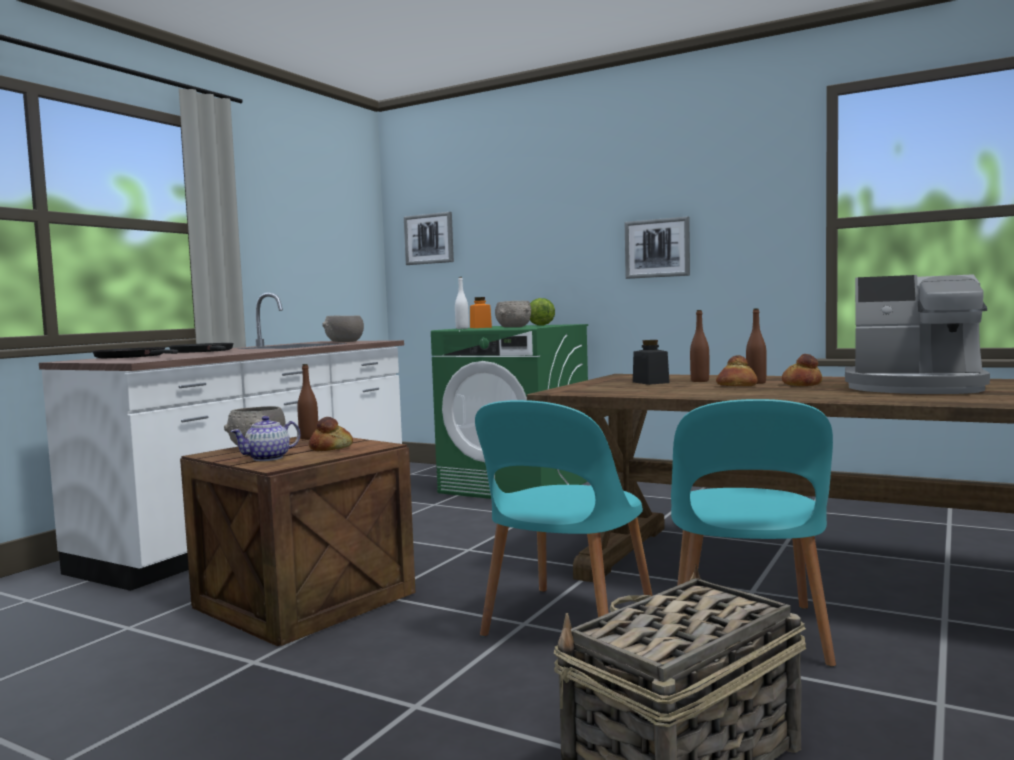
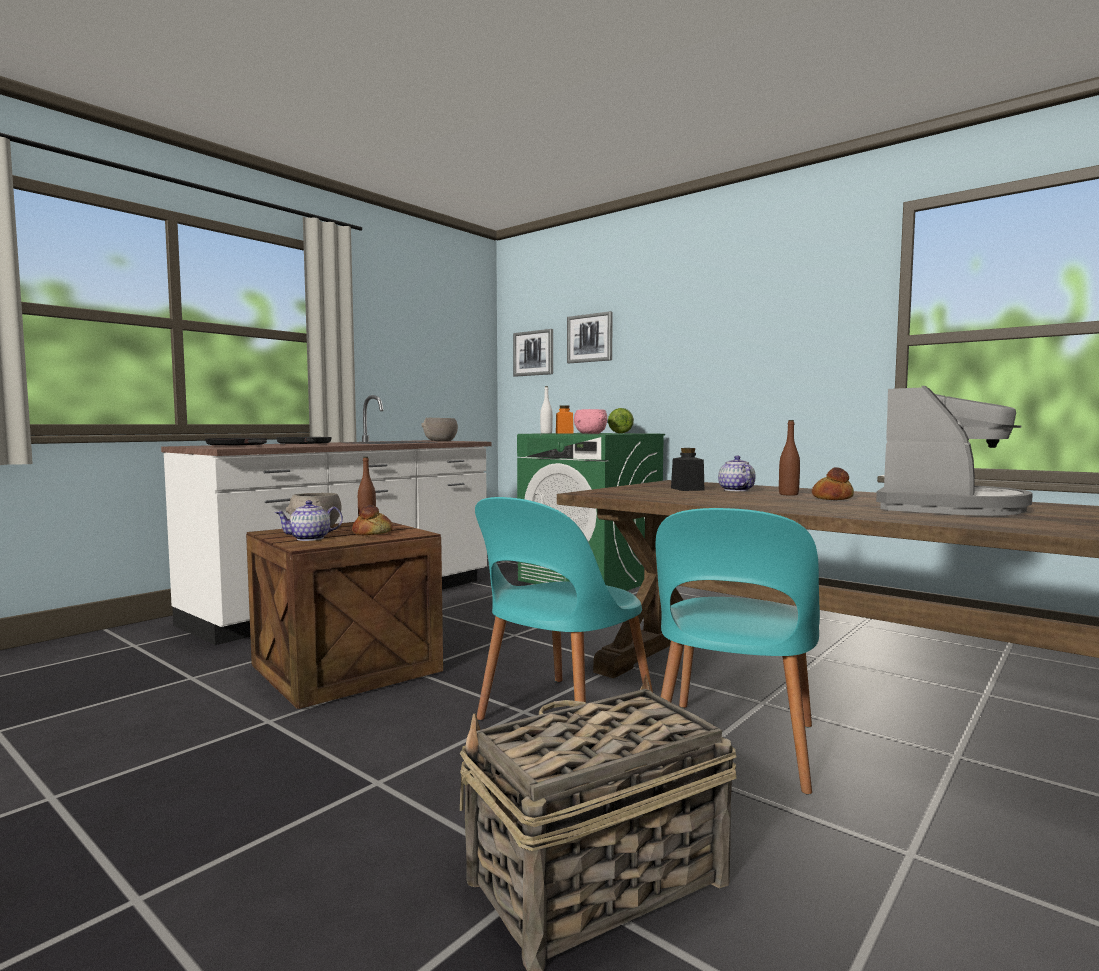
camera: 10 degrees right, 0 degrees up
grey bowl [495,301,531,327] -> pink bowl [574,409,607,434]
picture [625,216,690,279] -> picture moved to [567,311,613,363]
brown bottle [690,310,709,382] -> teapot [718,456,756,491]
bread [716,355,758,386] -> none
coffee machine [845,274,990,394] -> coffee machine turned 90 degrees counterclockwise [876,386,1033,516]

